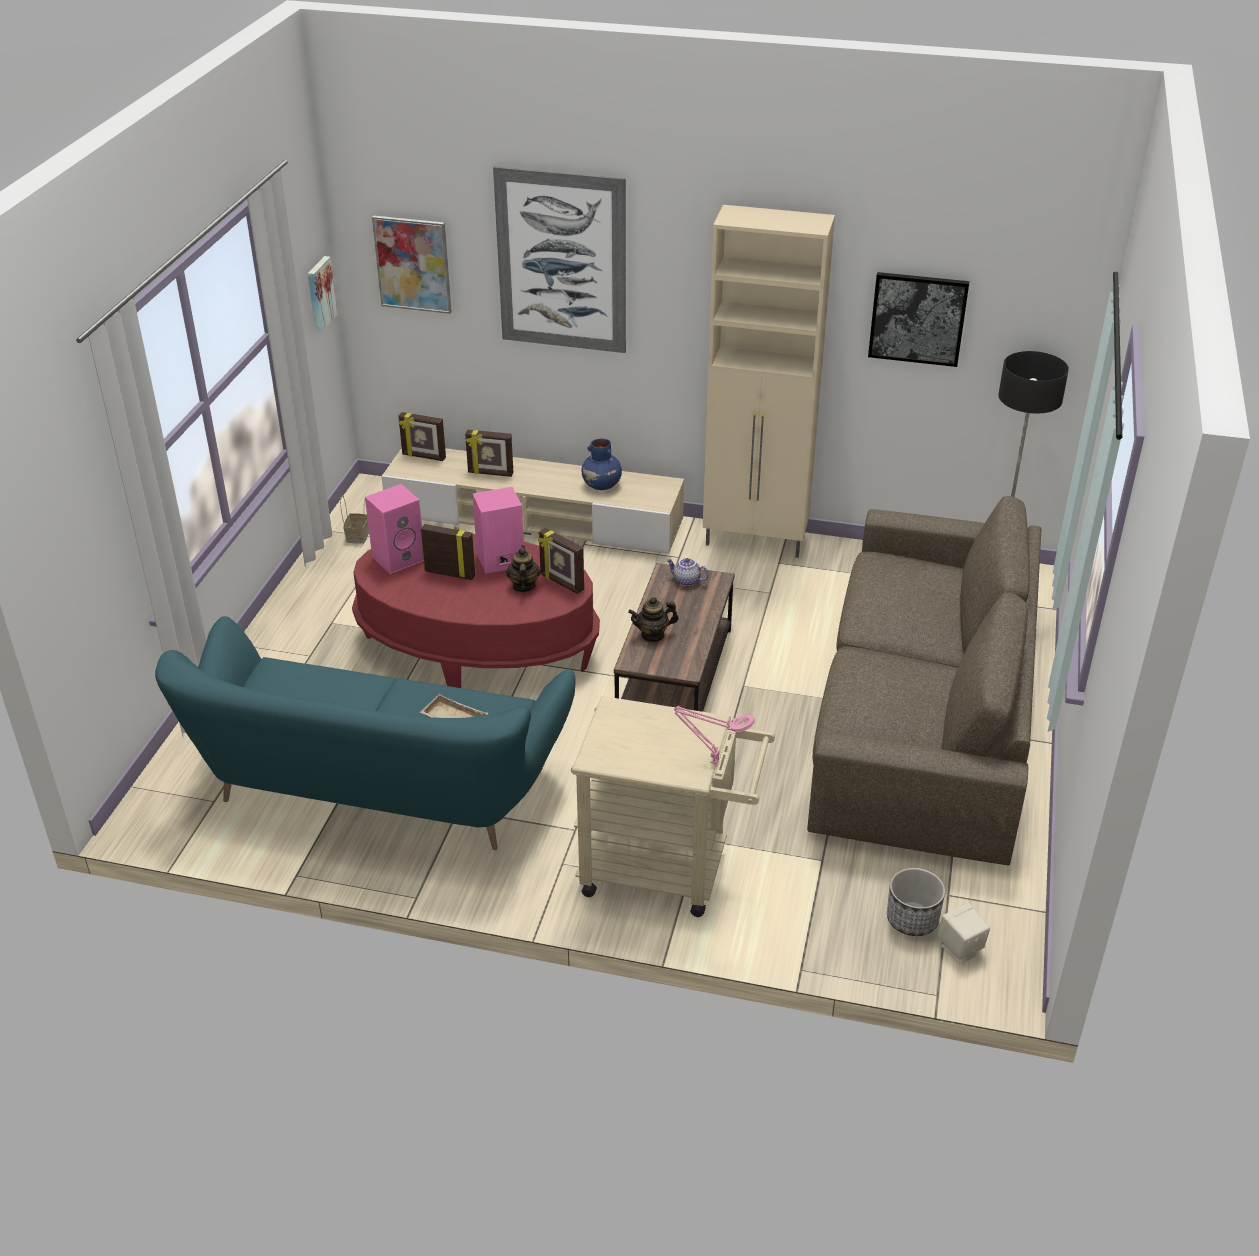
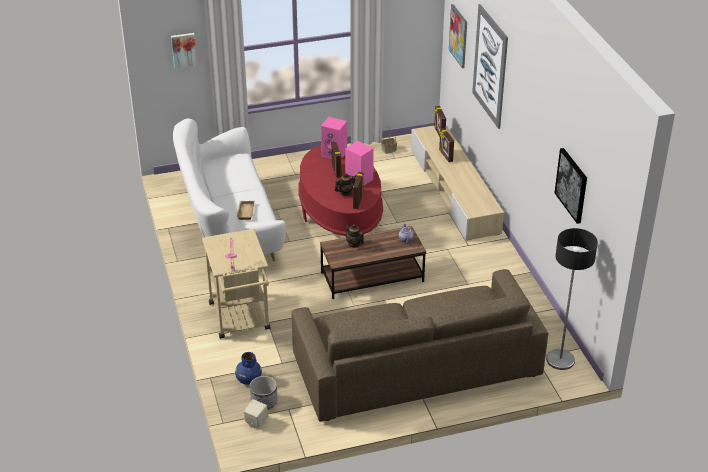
camera: 60 degrees right, 0 degrees up
turquoise sofa [155,616,576,850] -> white sofa [173,119,286,261]
picture [308,256,338,333] -> picture moved to [171,33,197,68]
blue vase [581,439,622,490] -> blue vase moved to [235,352,262,385]
beige cabinet [703,205,835,558] -> none

